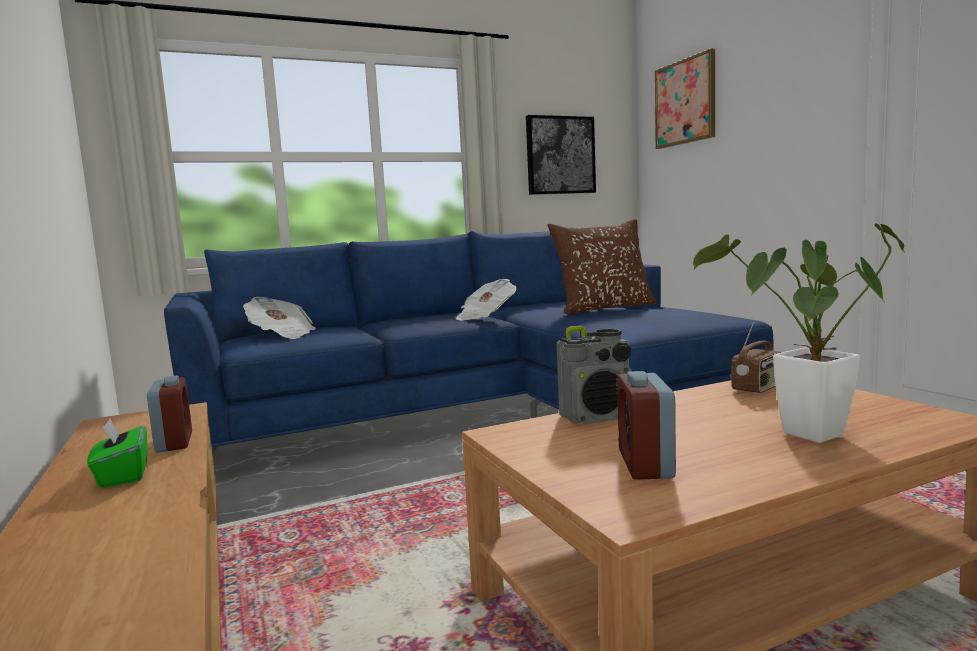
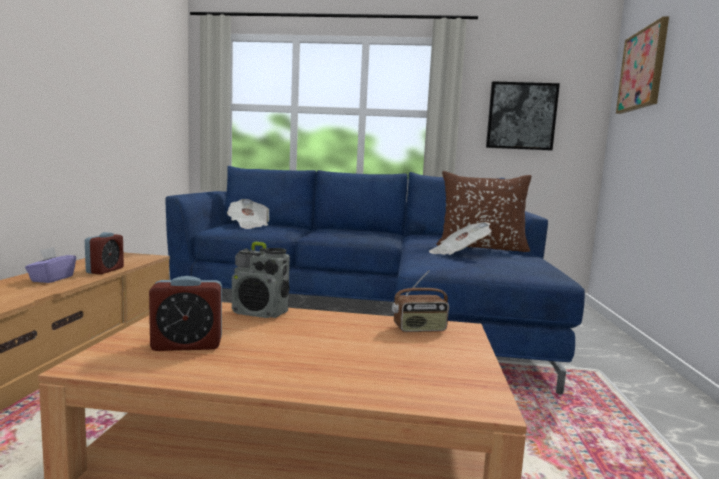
camera: 30 degrees right, 0 degrees up
green tissue box [87,419,148,488] -> purple tissue box [25,247,76,283]
newspaper [456,279,517,321] -> newspaper moved to [429,222,491,255]
alarm clock [617,371,676,480] -> alarm clock turned 135 degrees counterclockwise [149,276,222,351]
potted plant [693,223,904,443] -> none

